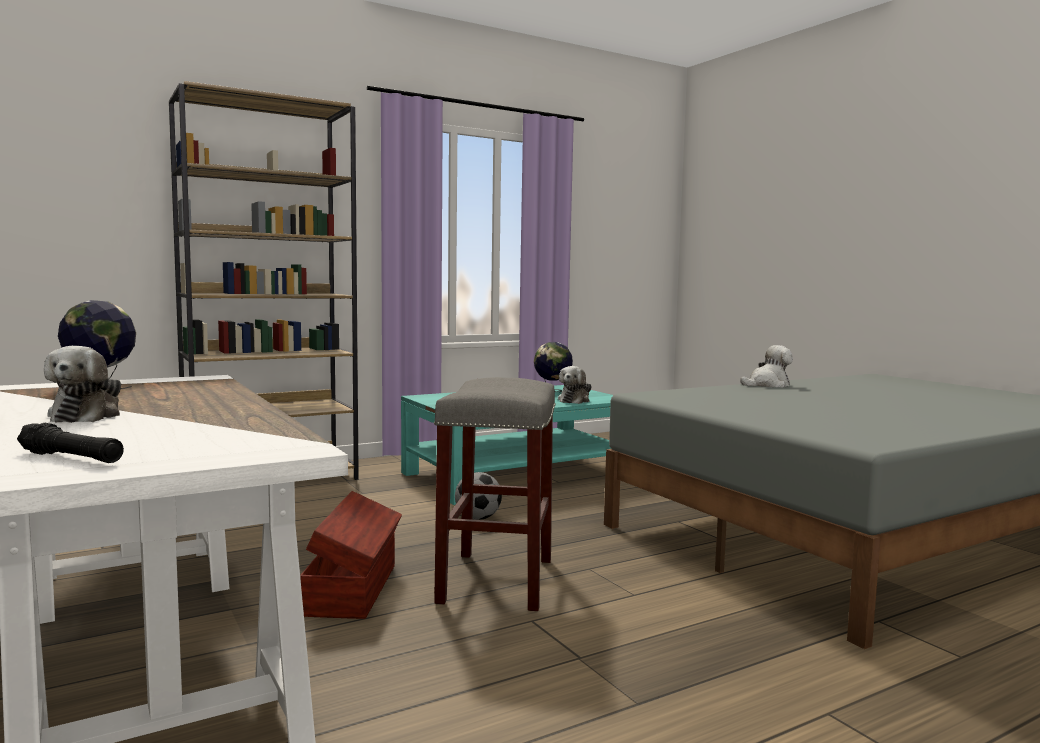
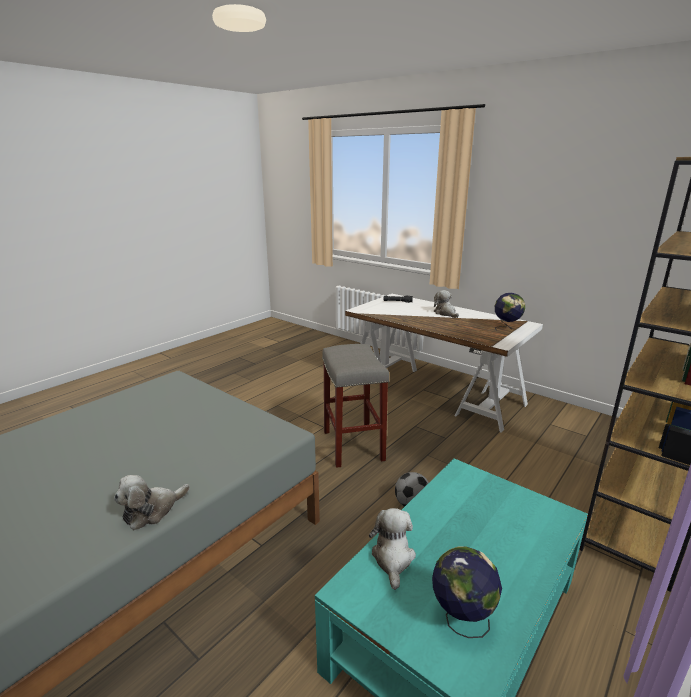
camera: 160 degrees right, 15 degrees up
brown storage box [300,491,402,619] -> none

